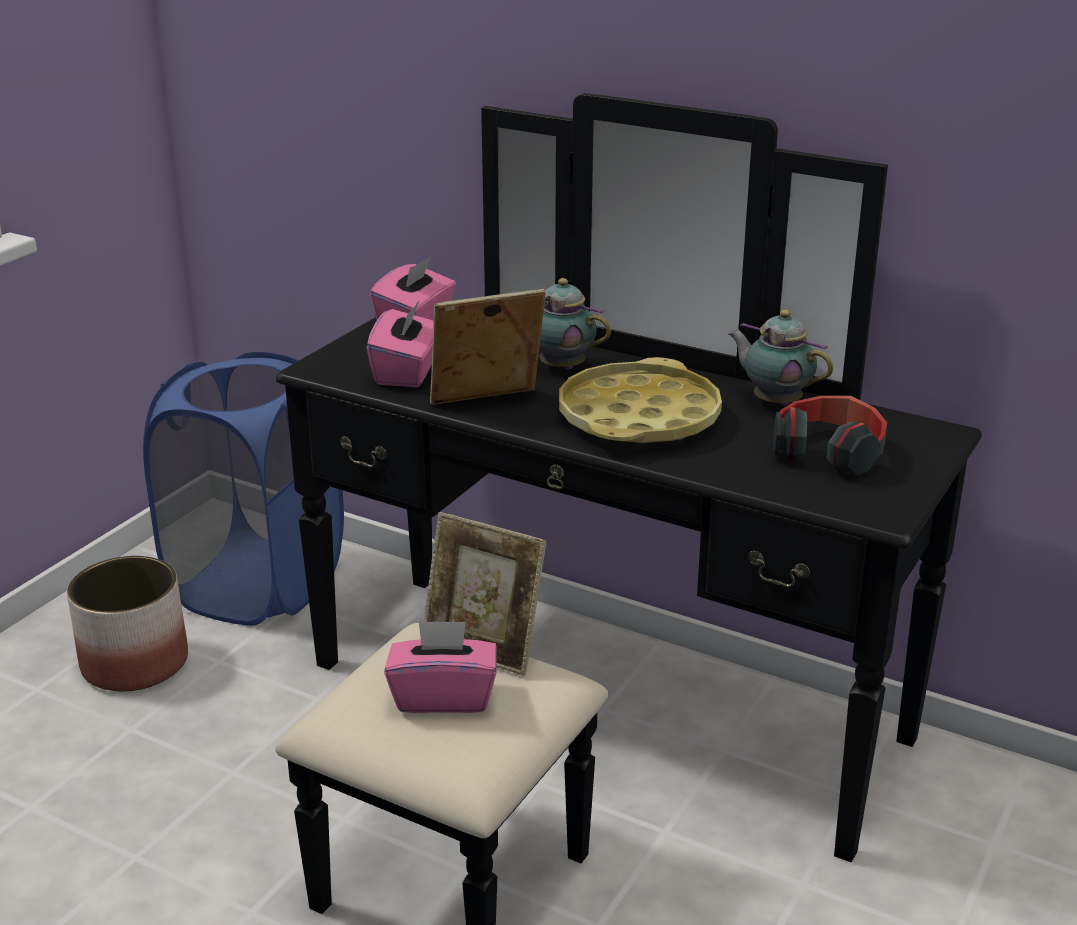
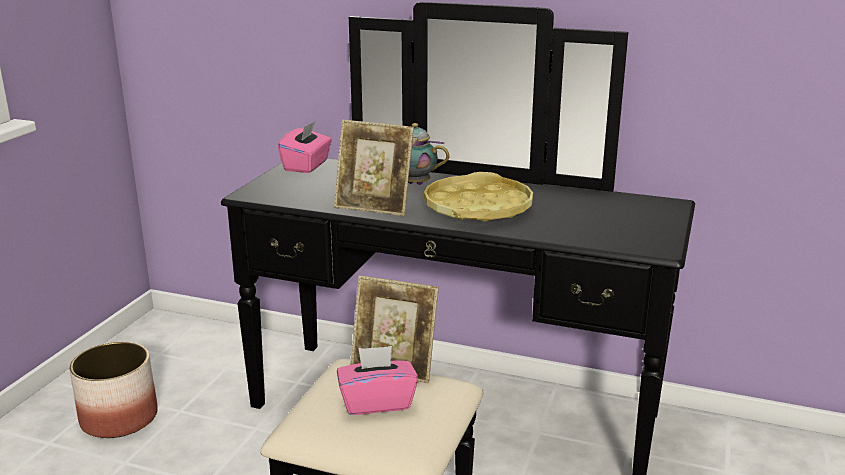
camera: 10 degrees left, 5 degrees down
blue laundry basket [143,352,344,626] -> none
pink tissue box [367,300,433,387] -> none
picture frame [430,289,545,405] -> picture frame turned 135 degrees counterclockwise [334,120,414,216]
teapot [728,310,833,406] -> none
headphones [774,396,887,476] -> none

